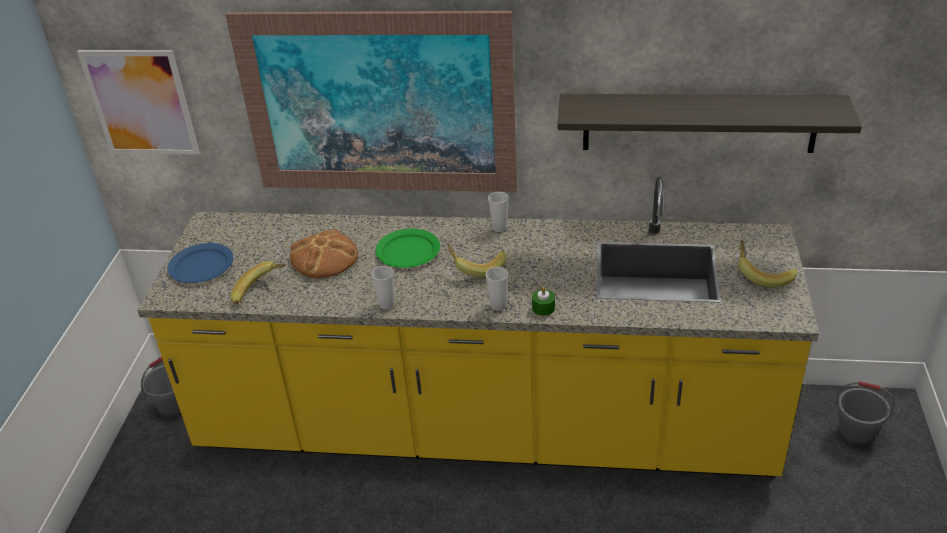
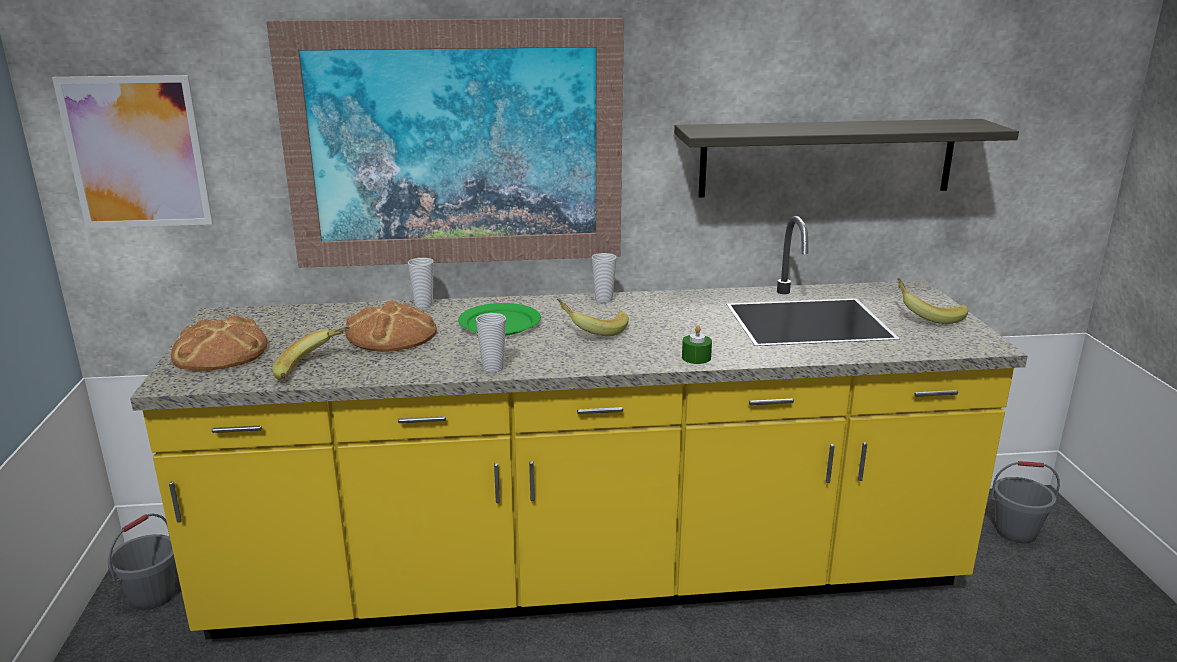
camera: 15 degrees left, 15 degrees down
blue plate [167,243,233,283] -> bread [171,315,268,371]
cup [485,267,509,311] -> cup moved to [408,258,434,308]

